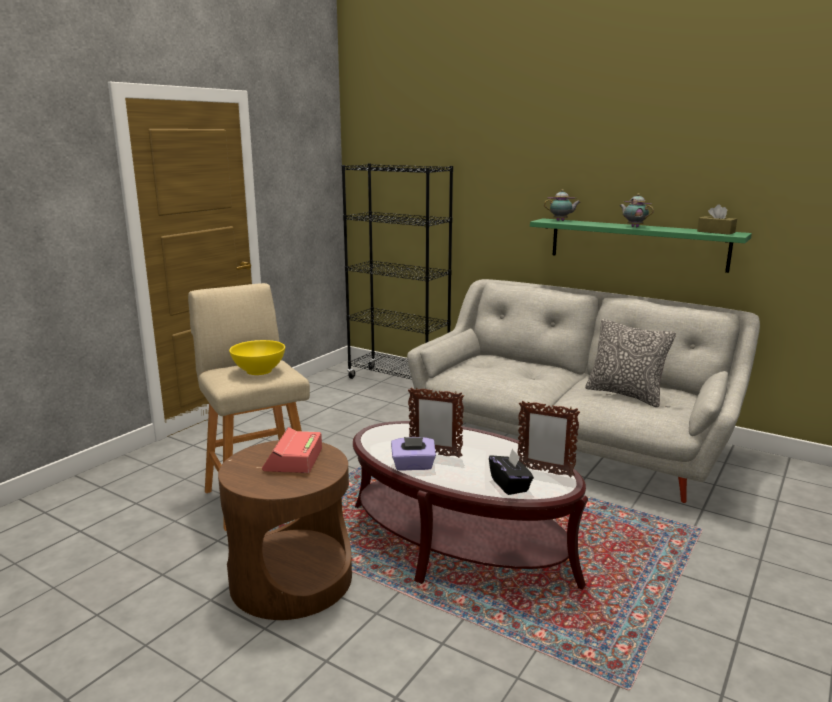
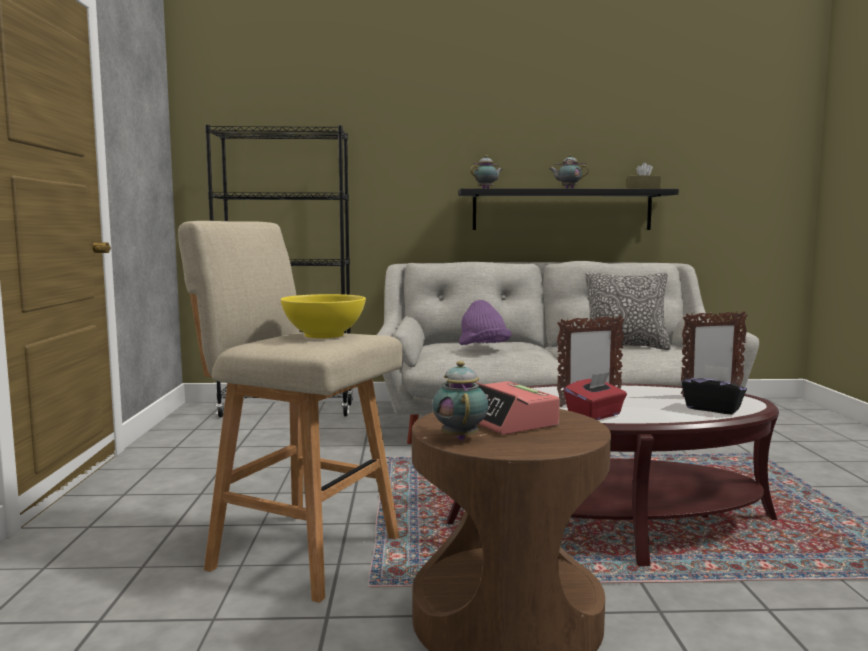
camera: 35 degrees left, 10 degrees down
purple tissue box [391,437,436,471] -> red tissue box [564,372,627,420]
green shelf [530,218,752,273] -> black shelf [458,188,679,230]
none -> teapot [432,361,489,441]
none -> purple hat [459,300,511,345]

